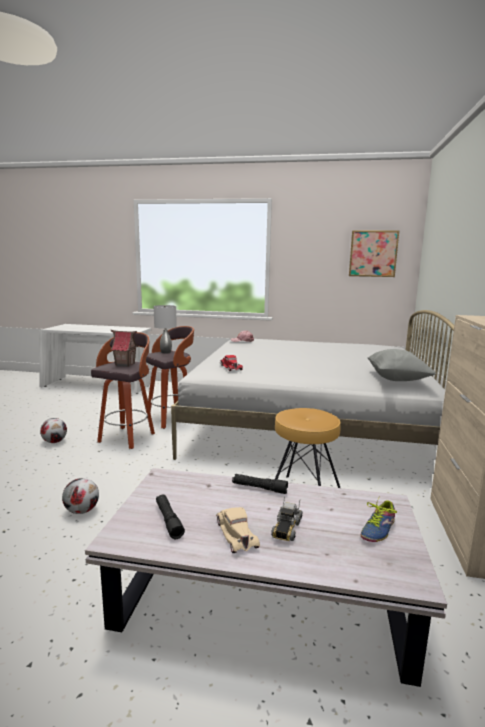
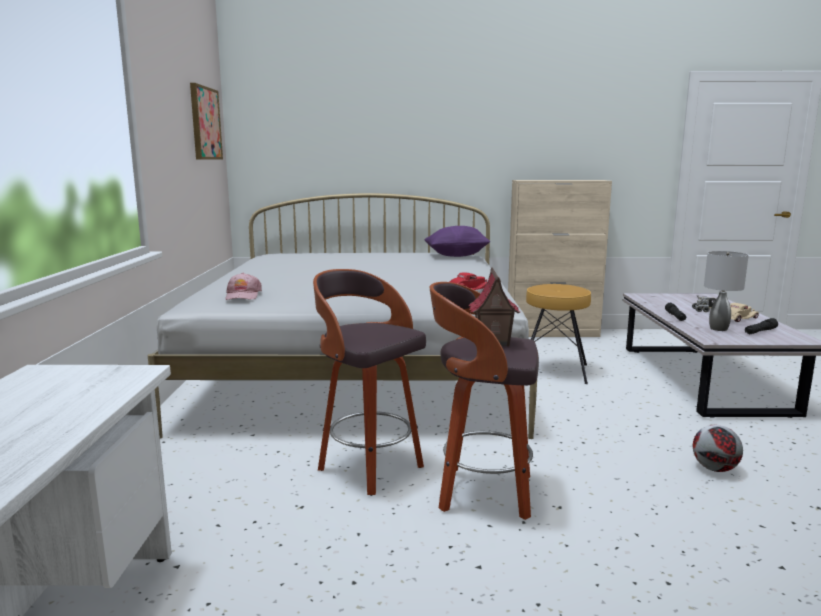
camera: 100 degrees left, 0 degrees up
football [40,418,67,443] -> none
grey table lamp [154,305,177,354] -> grey table lamp moved to [704,251,749,331]
shoe [361,499,397,542] -> none
grey pillow [367,349,436,381] -> purple pillow [424,226,490,257]

